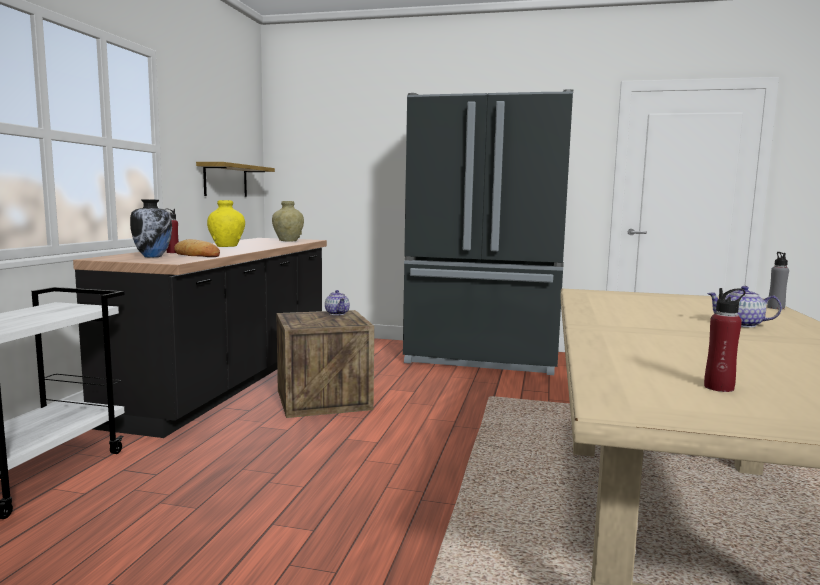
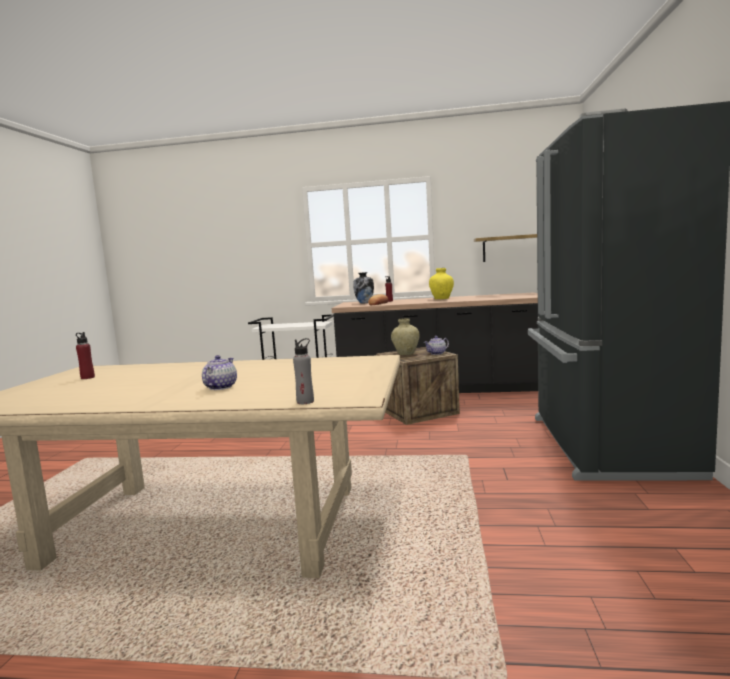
camera: 85 degrees right, 0 degrees up
beige vase [272,201,304,241] -> beige vase moved to [391,318,419,355]

